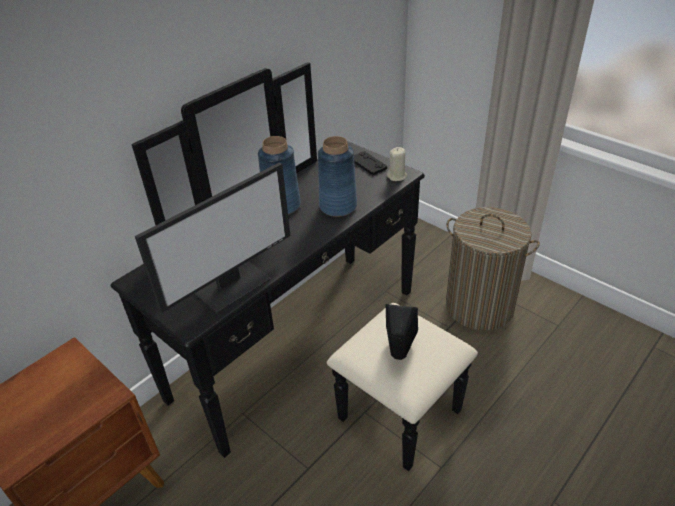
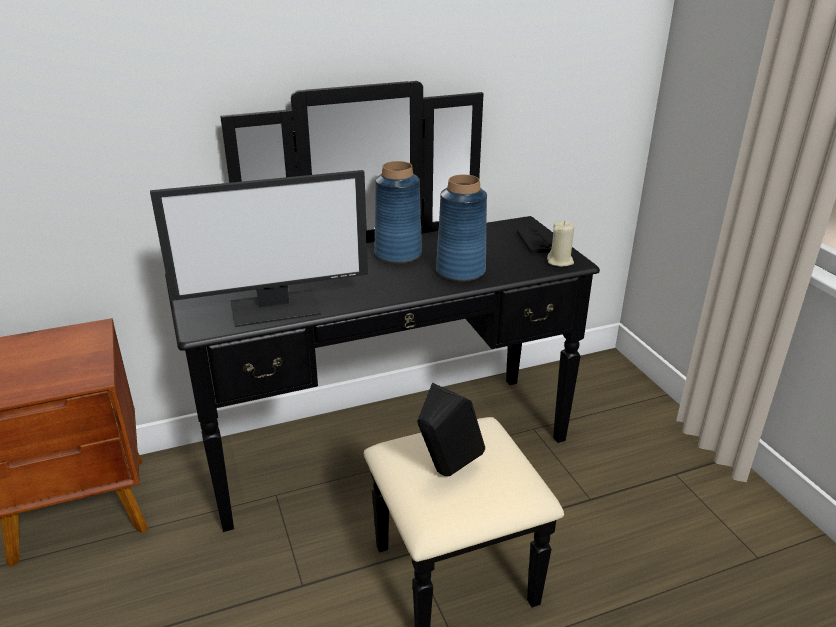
camera: 25 degrees right, 10 degrees down
laundry basket [446,207,540,331] -> none

